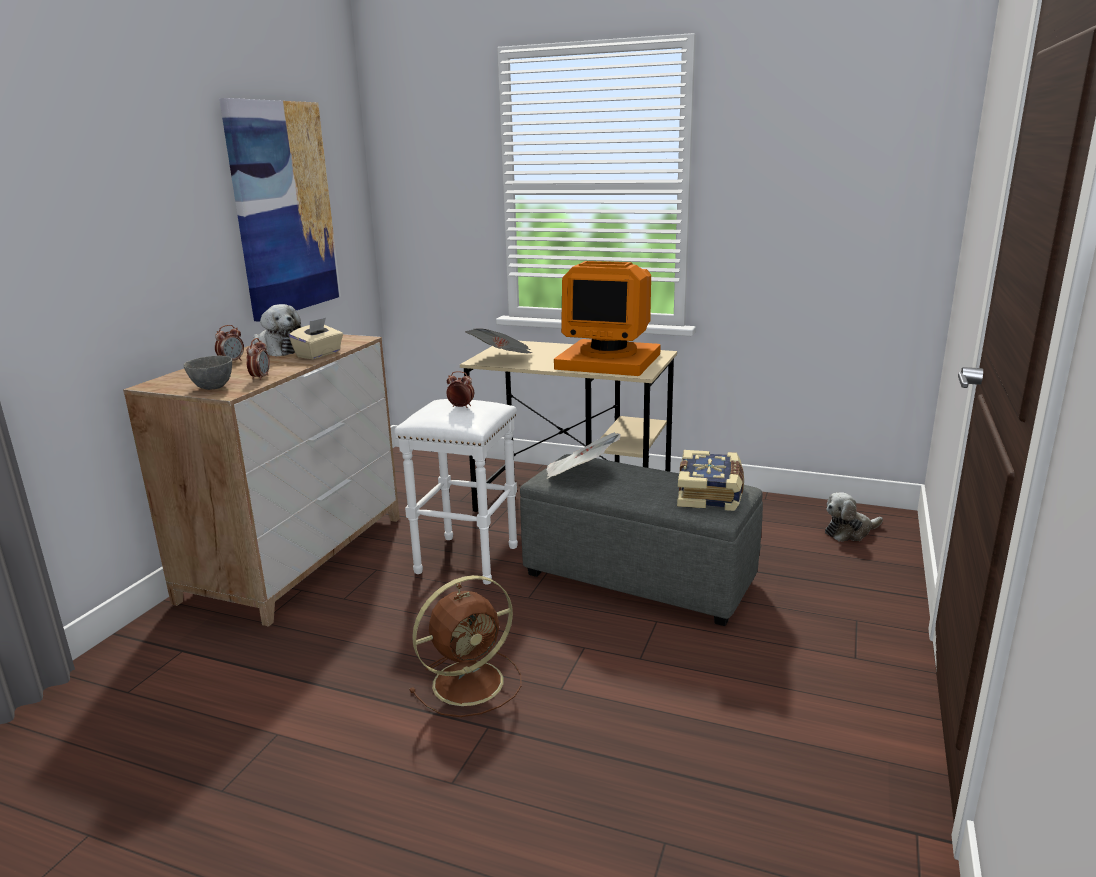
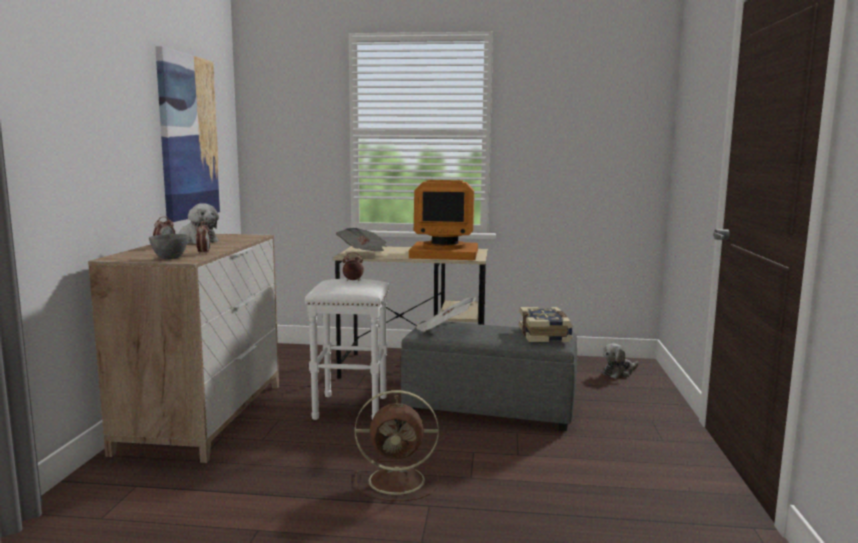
camera: 15 degrees left, 10 degrees down
beige tissue box [289,318,343,359] -> none
brown fan [409,575,522,717] -> brown fan turned 45 degrees clockwise [355,390,439,501]

